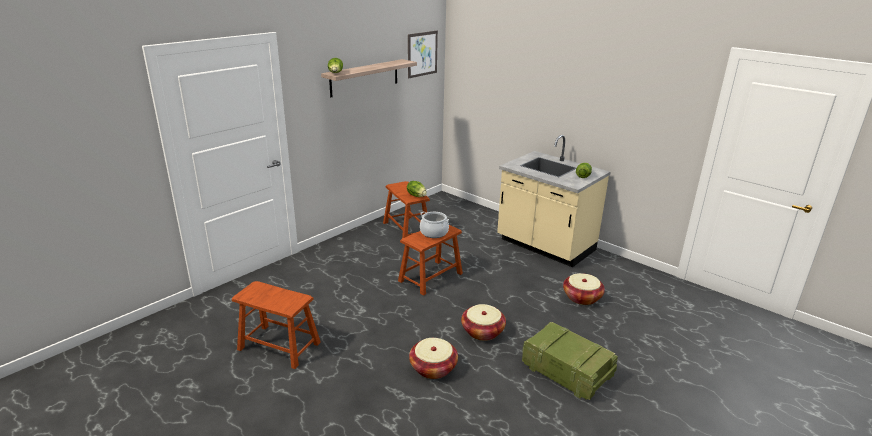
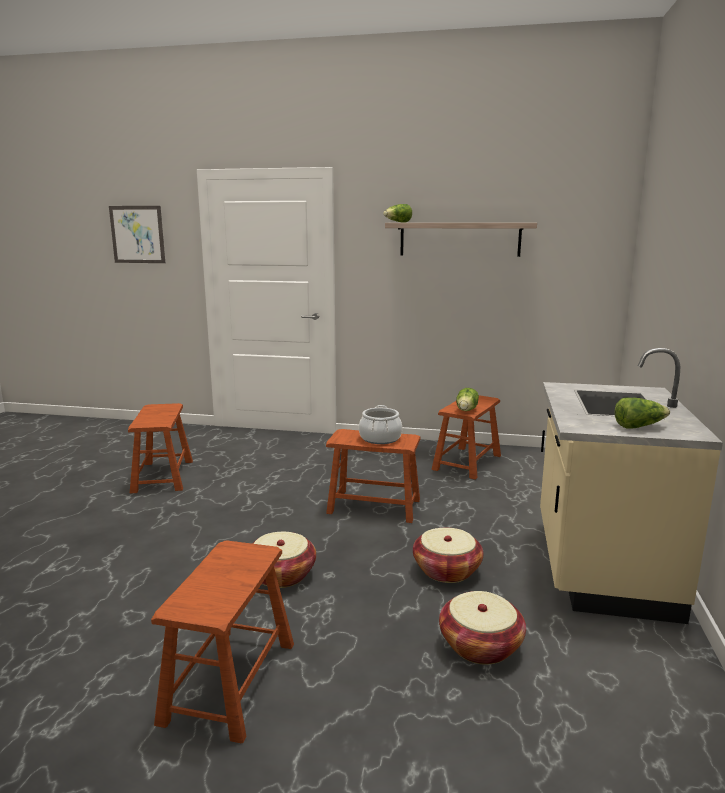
camera: 60 degrees right, 10 degrees down
picture [408,31,438,78] -> picture moved to [109,206,165,263]
basket [409,338,458,379] -> basket moved to [413,528,483,583]
crate [522,322,618,400] -> brown stool [151,540,294,743]

